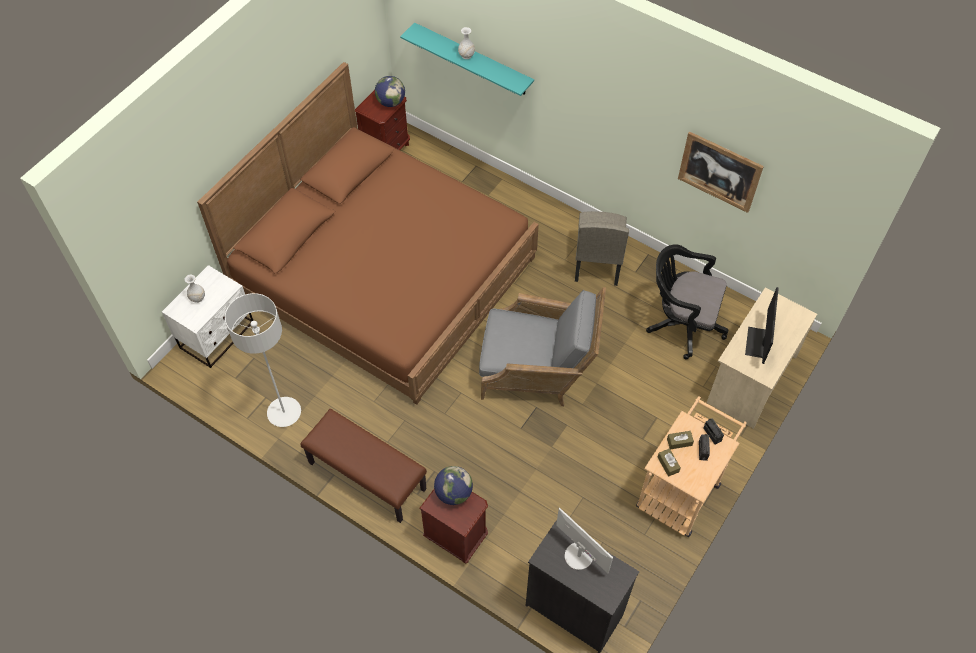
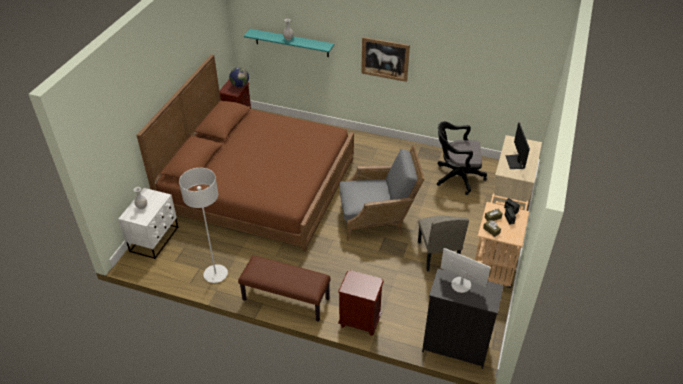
camera: 15 degrees left, 15 degrees down
globe [434,466,473,505] -> none
beige chair [575,211,629,286] -> beige chair moved to [418,216,469,271]
picture [678,131,764,213] -> picture moved to [361,37,410,82]

